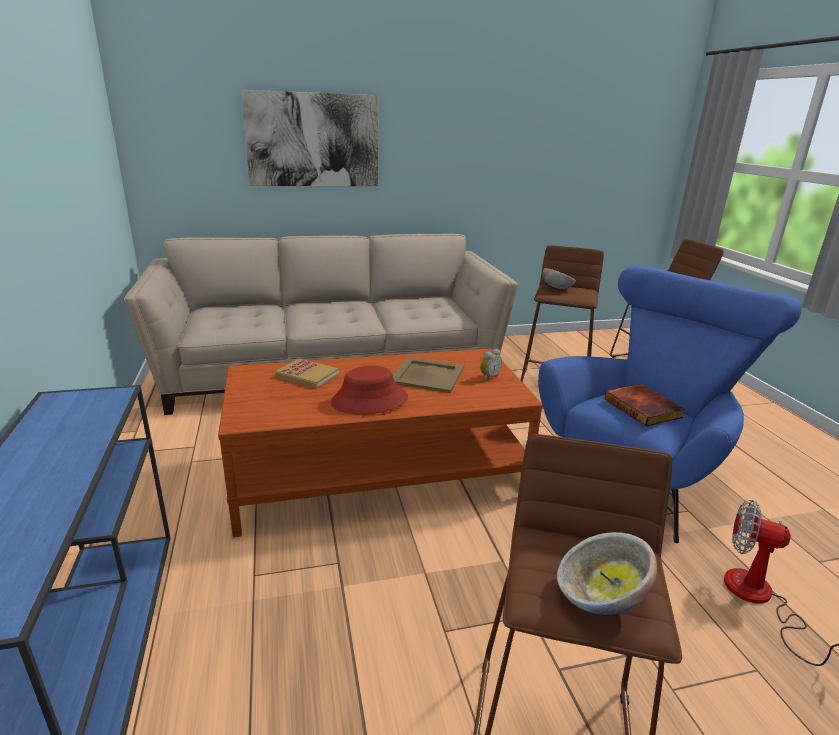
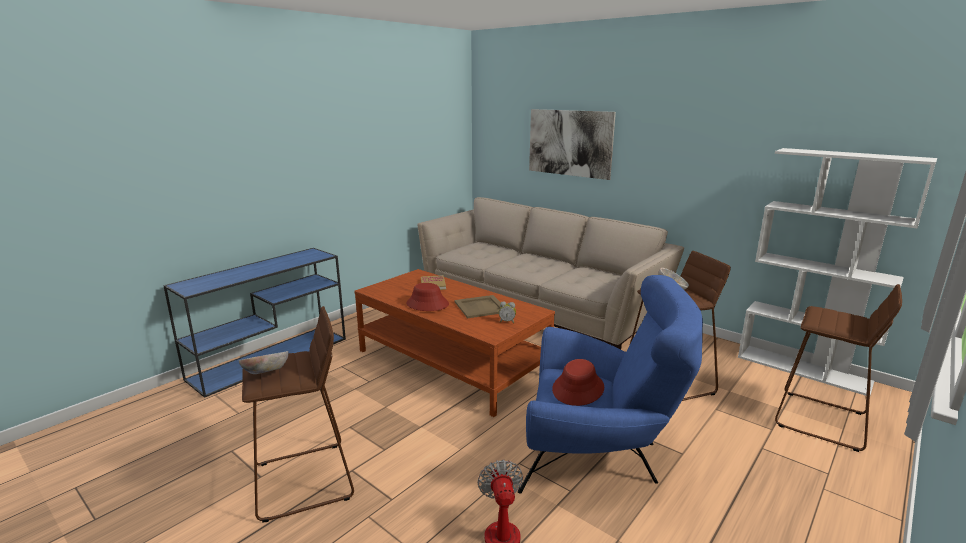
camera: 55 degrees right, 5 degrees down
book [605,384,685,427] -> red hat [552,359,604,406]
none -> white bookcase [738,148,937,396]

